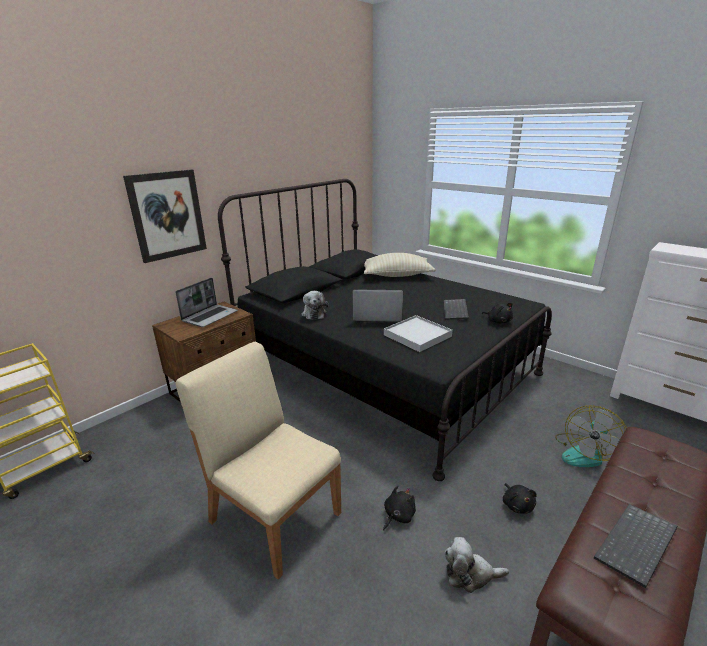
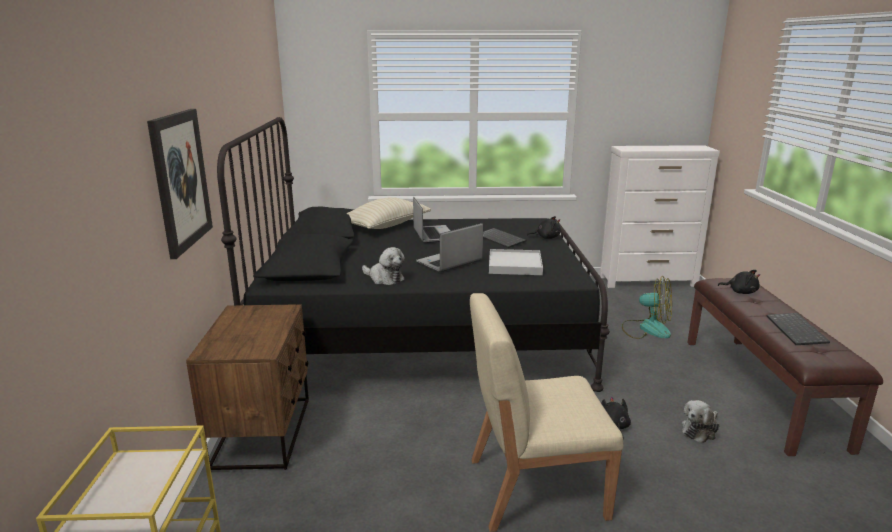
camera: 45 degrees left, 5 degrees down
laptop [175,278,238,327] -> laptop moved to [413,197,450,243]
black plush toy [503,483,537,514] -> black plush toy moved to [718,270,760,294]
fan [555,405,627,467] -> fan turned 60 degrees counterclockwise [622,276,672,339]

